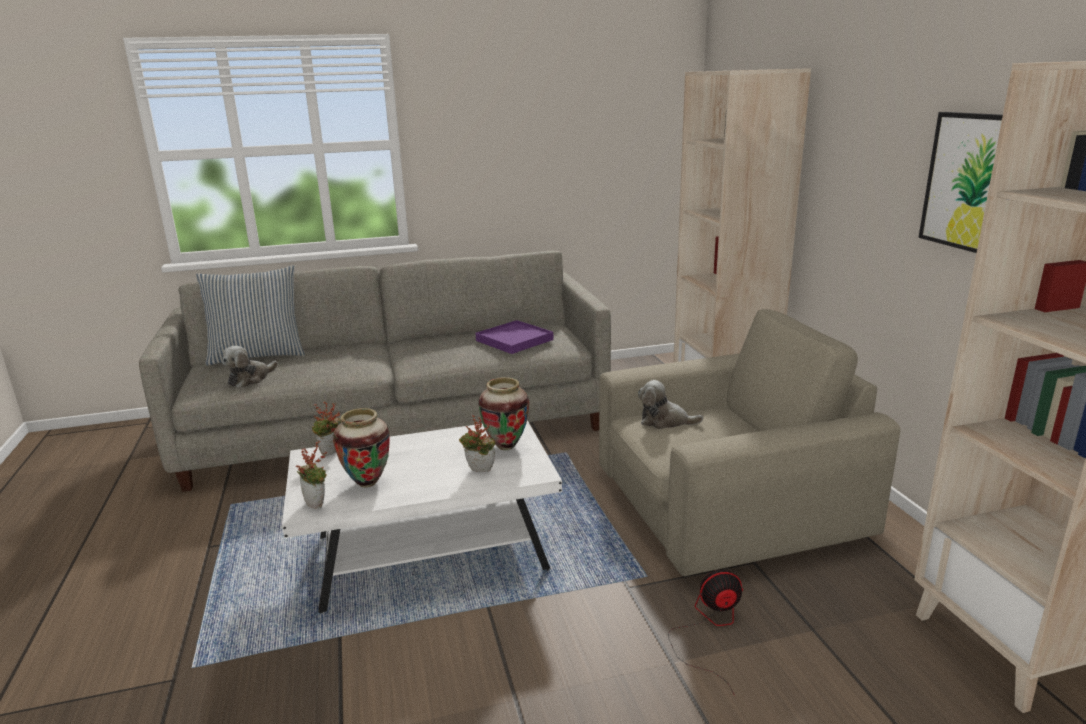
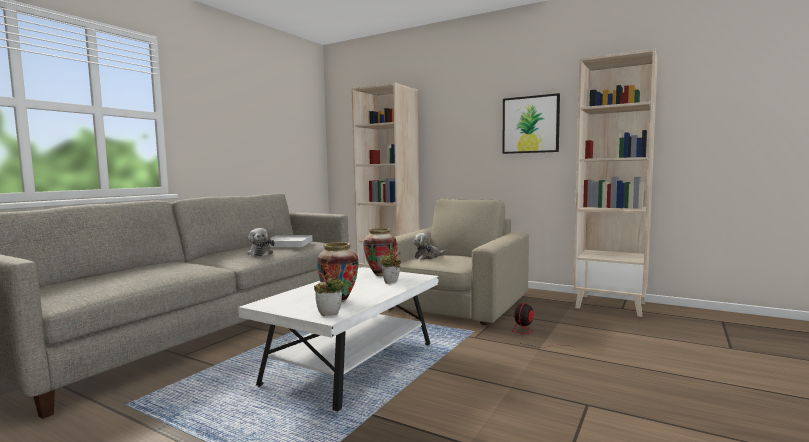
camera: 45 degrees left, 15 degrees down
pillow [196,265,305,366] -> none
plush toy [222,346,278,388] -> plush toy moved to [247,228,275,256]
potted plant [312,402,341,456] -> none
purple tray [475,320,554,354] -> white tray [269,235,312,247]

